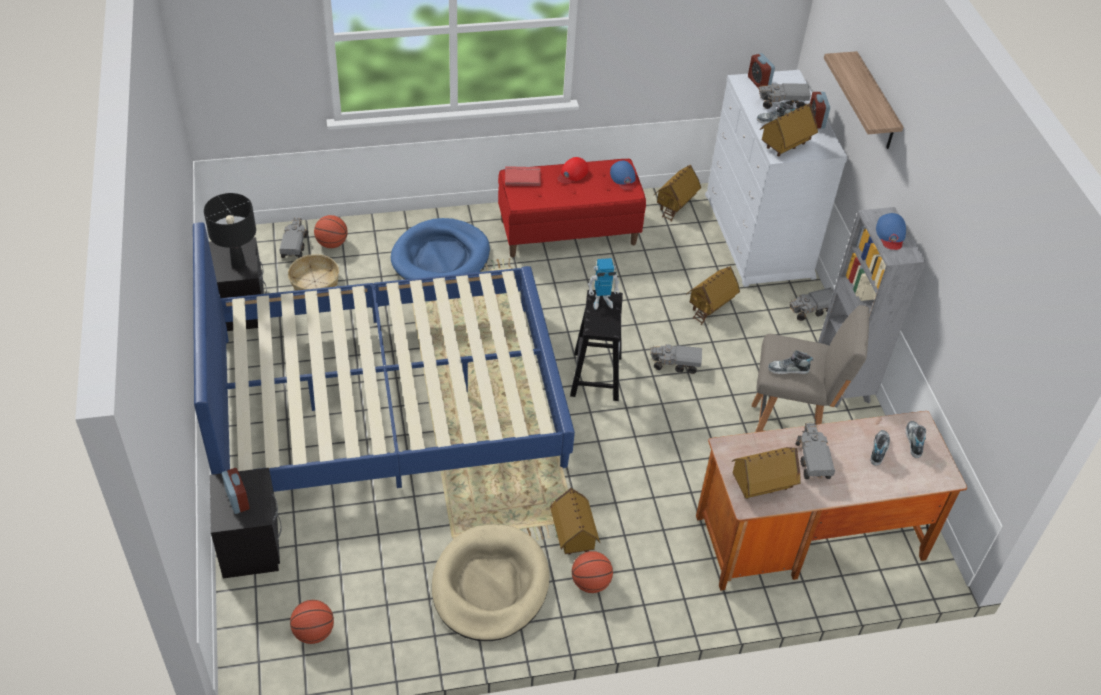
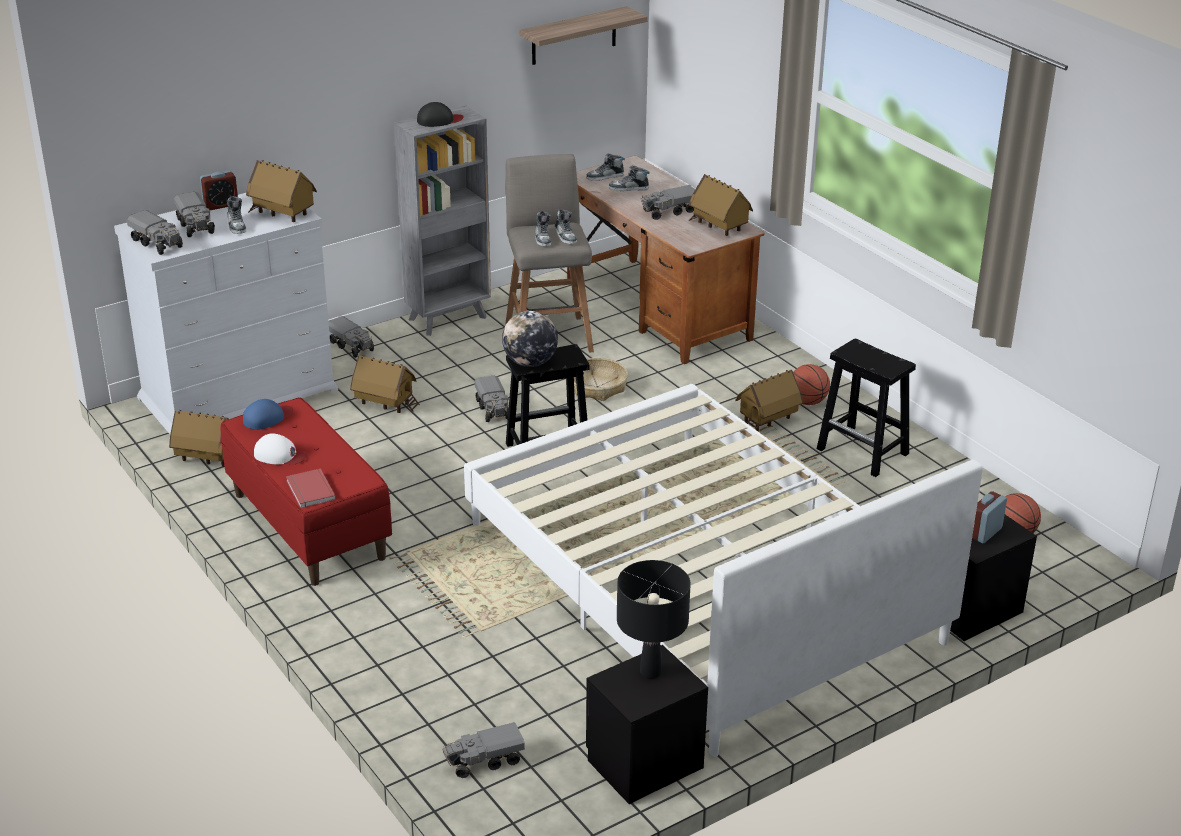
camera: 110 degrees left, 15 degrees down
blue bed [193,222,575,492] -> white bed [464,384,983,757]
basket [288,254,339,291] -> basket moved to [574,358,628,401]
basketball [314,215,348,248] -> none
blue dog bed [391,218,490,280] -> none
beige dog bed [432,524,550,641] -> black stool [817,339,916,477]
red cap [557,157,589,184] -> white cap [254,433,307,464]
toy robot [588,258,619,310] -> globe [502,311,558,367]
alarm clock [748,53,775,89] -> toy truck [127,210,183,255]
shelf [824,51,903,149] -> shelf moved to [519,6,648,65]
blue cap [876,213,906,250] -> black cap [417,102,464,127]
none -> shoe [535,211,551,247]

